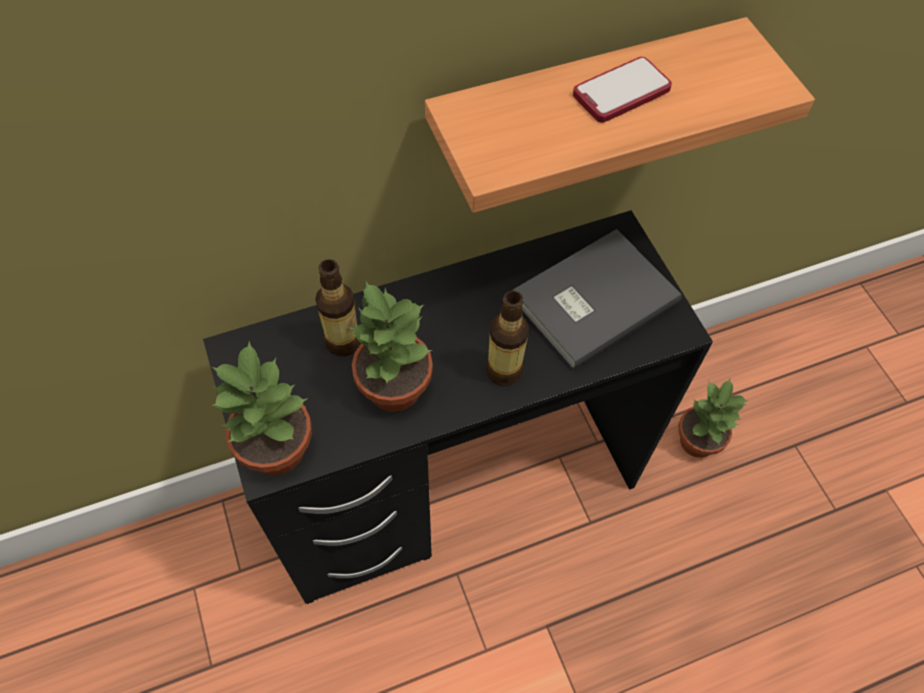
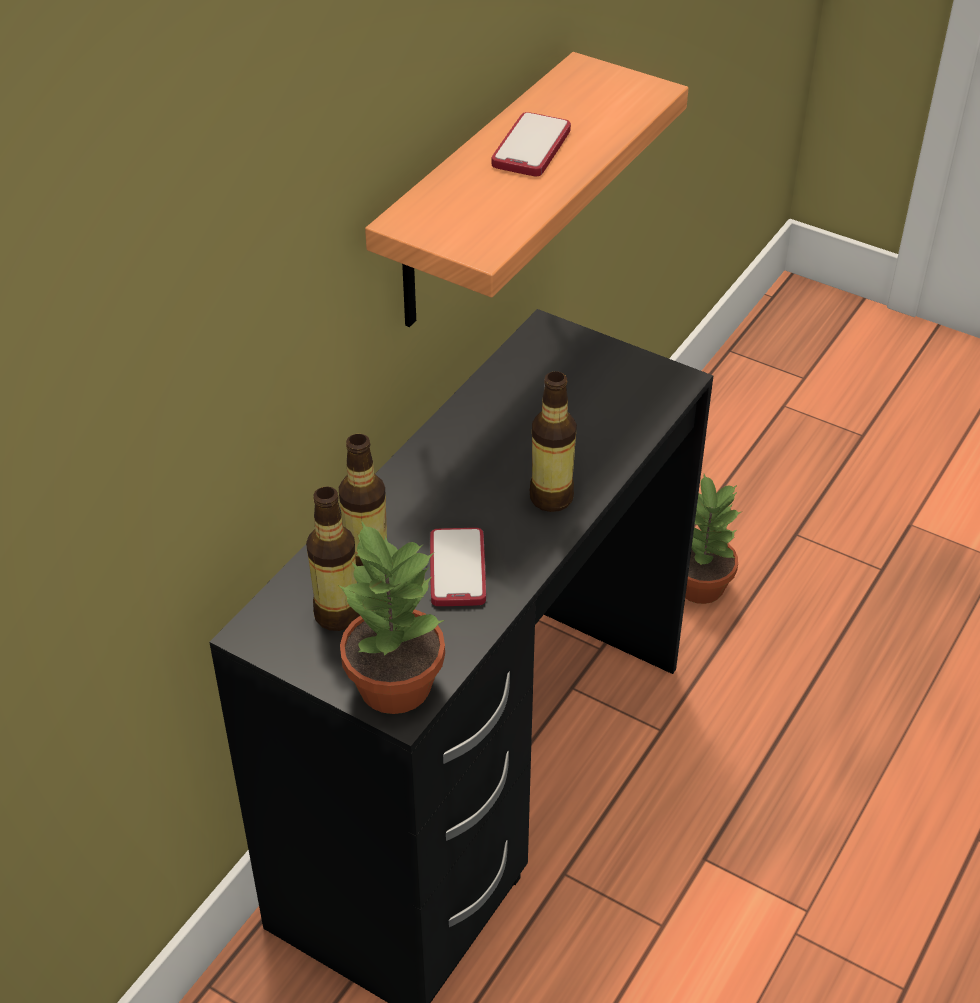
camera: 35 degrees left, 15 degrees down
potted plant [349,280,433,412] -> phone [430,528,486,606]
grey book [512,229,682,369] -> none
none -> bottle [306,486,360,631]

